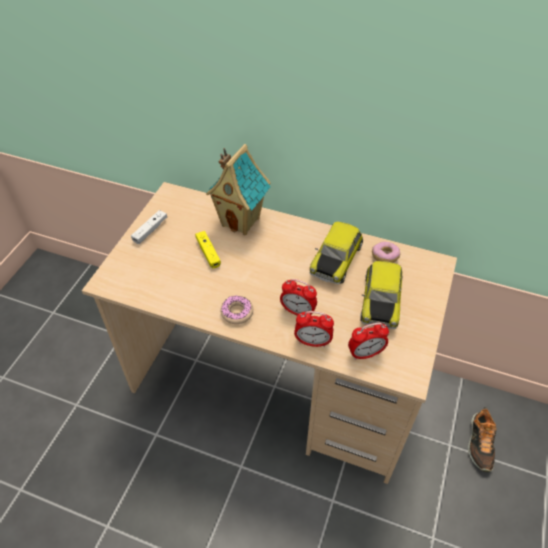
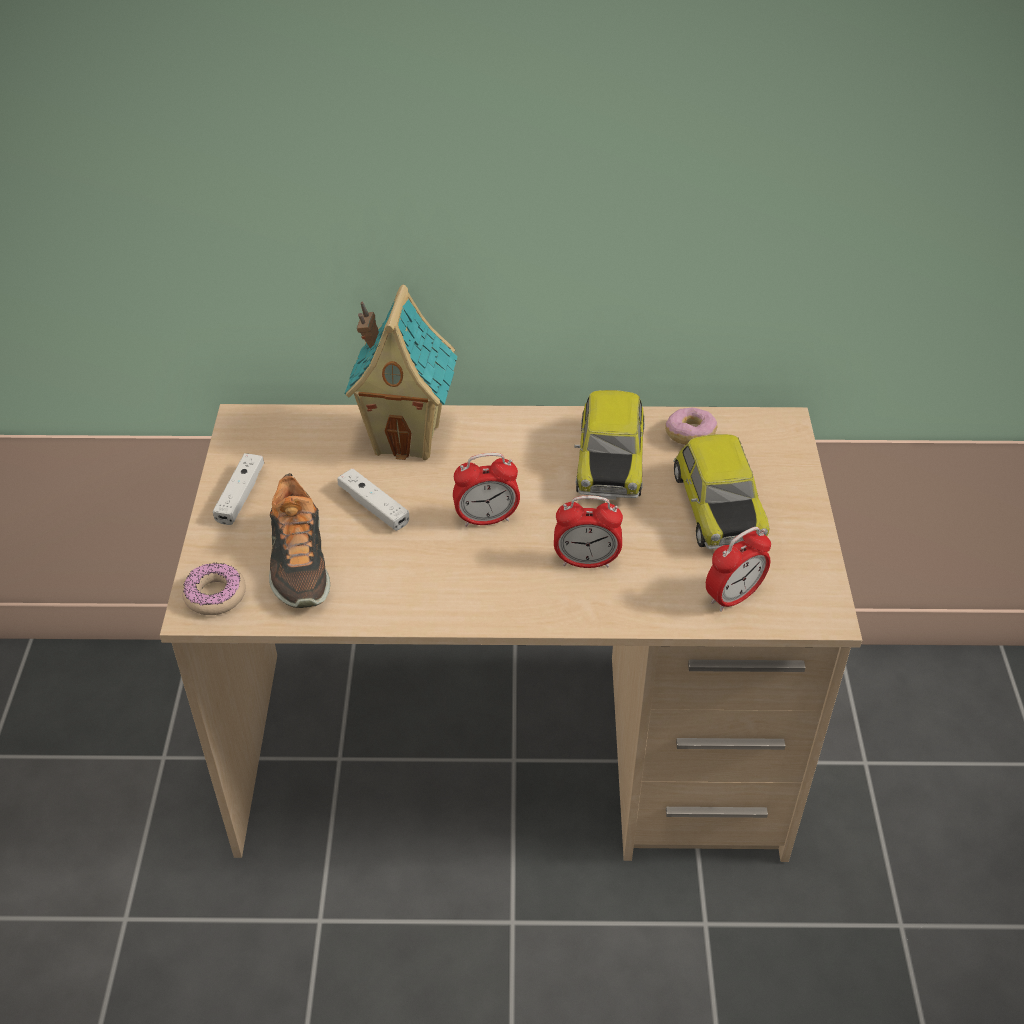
camera: 20 degrees left, 5 degrees down
yellow game controller [195,231,221,268] -> white game controller [337,468,409,531]
donut [221,295,253,324] -> donut moved to [182,563,246,615]
alarm clock [294,311,334,347] -> alarm clock moved to [453,453,520,527]
shoe [468,407,497,472] -> shoe moved to [269,473,330,608]

